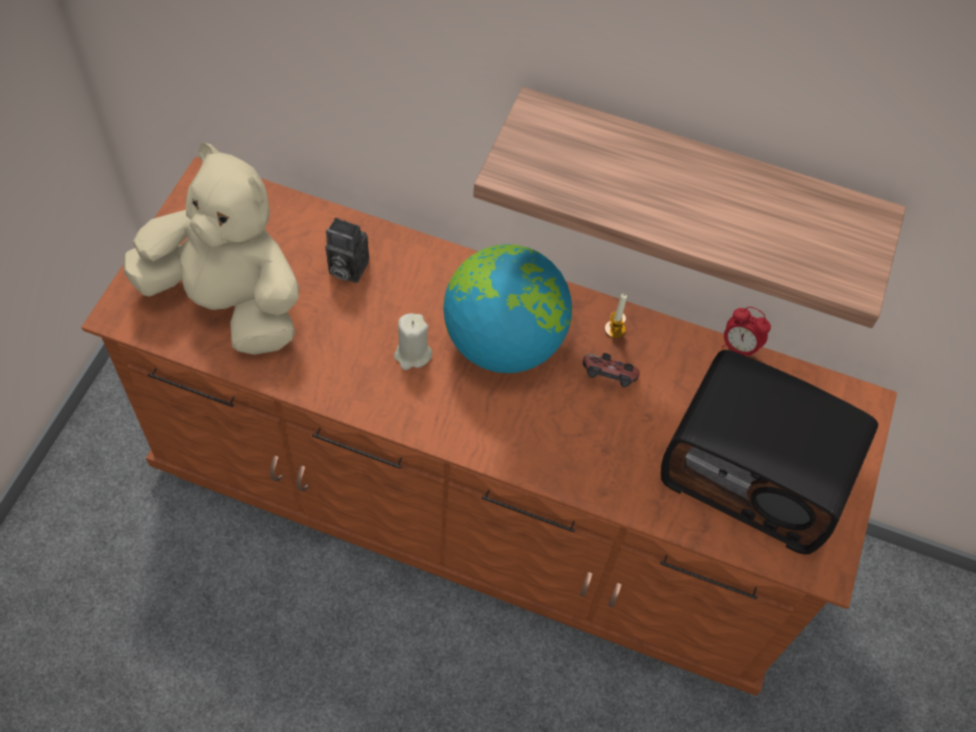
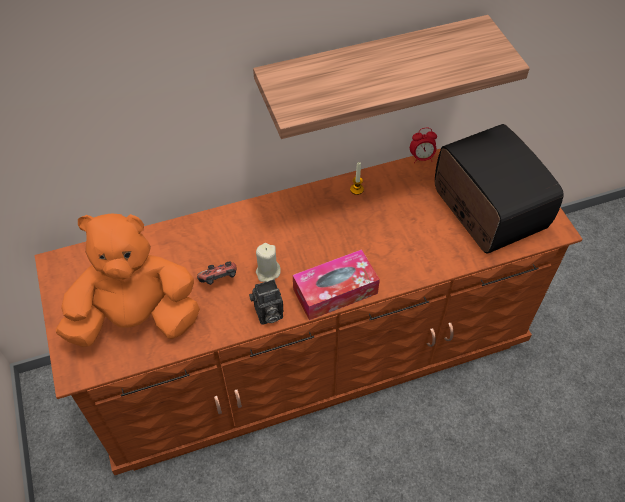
camera: 35 degrees left, 5 degrees down
beige plush toy [123,143,299,355] -> orange plush toy [56,213,200,347]
camera [325,218,369,283] -> camera moved to [249,279,283,325]
globe [443,244,572,373] -> none
game controller [583,353,640,387] -> game controller moved to [197,262,237,285]
radio [661,350,878,554] -> radio turned 105 degrees counterclockwise [435,124,564,254]
none -> tissue box [293,249,380,320]

